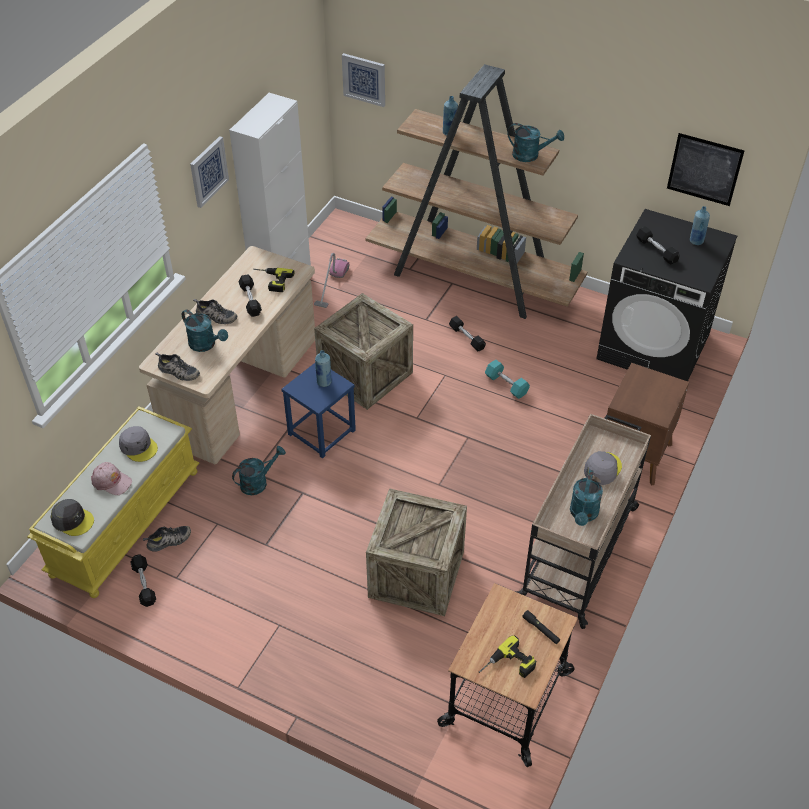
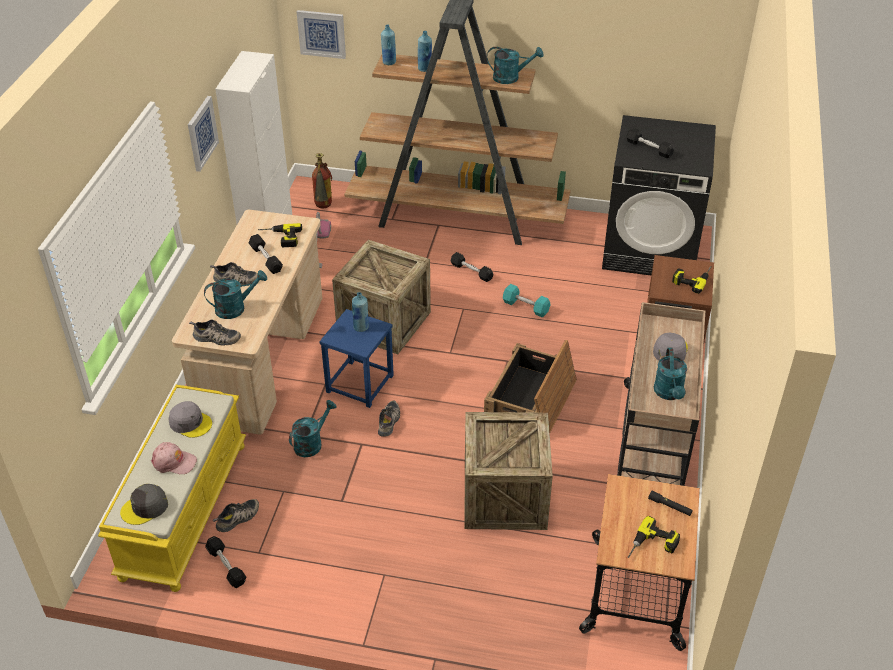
camera: 15 degrees left, 5 degrees down
grey cap [50,499,94,536] -> grey cap turned 135 degrees clockwise [120,484,168,525]
turquoise watering can [182,309,228,352] -> turquoise watering can turned 45 degrees counterclockwise [204,270,267,319]
picture [667,133,744,206] -> none
blue bottle [690,206,710,245] -> blue bottle moved to [381,25,396,65]
none -> fire extinguisher [312,153,332,208]
none -> shoe [378,401,400,437]
none -> crate [484,340,577,433]
none -> power drill [672,266,712,294]

